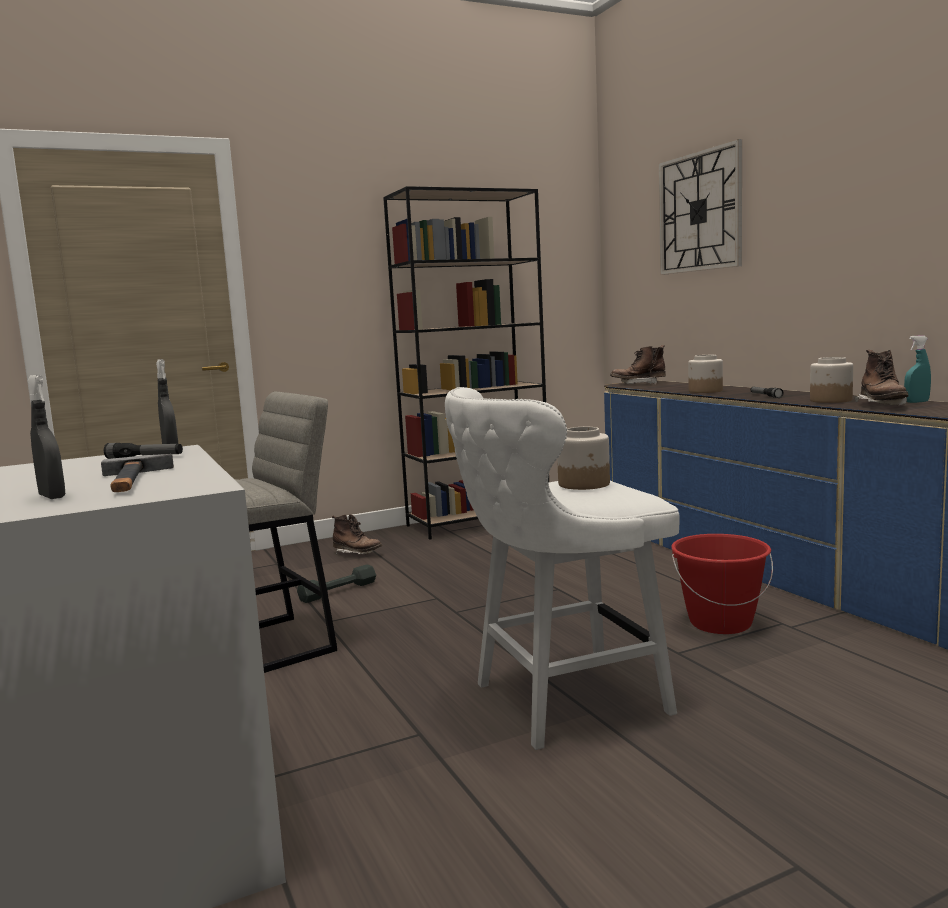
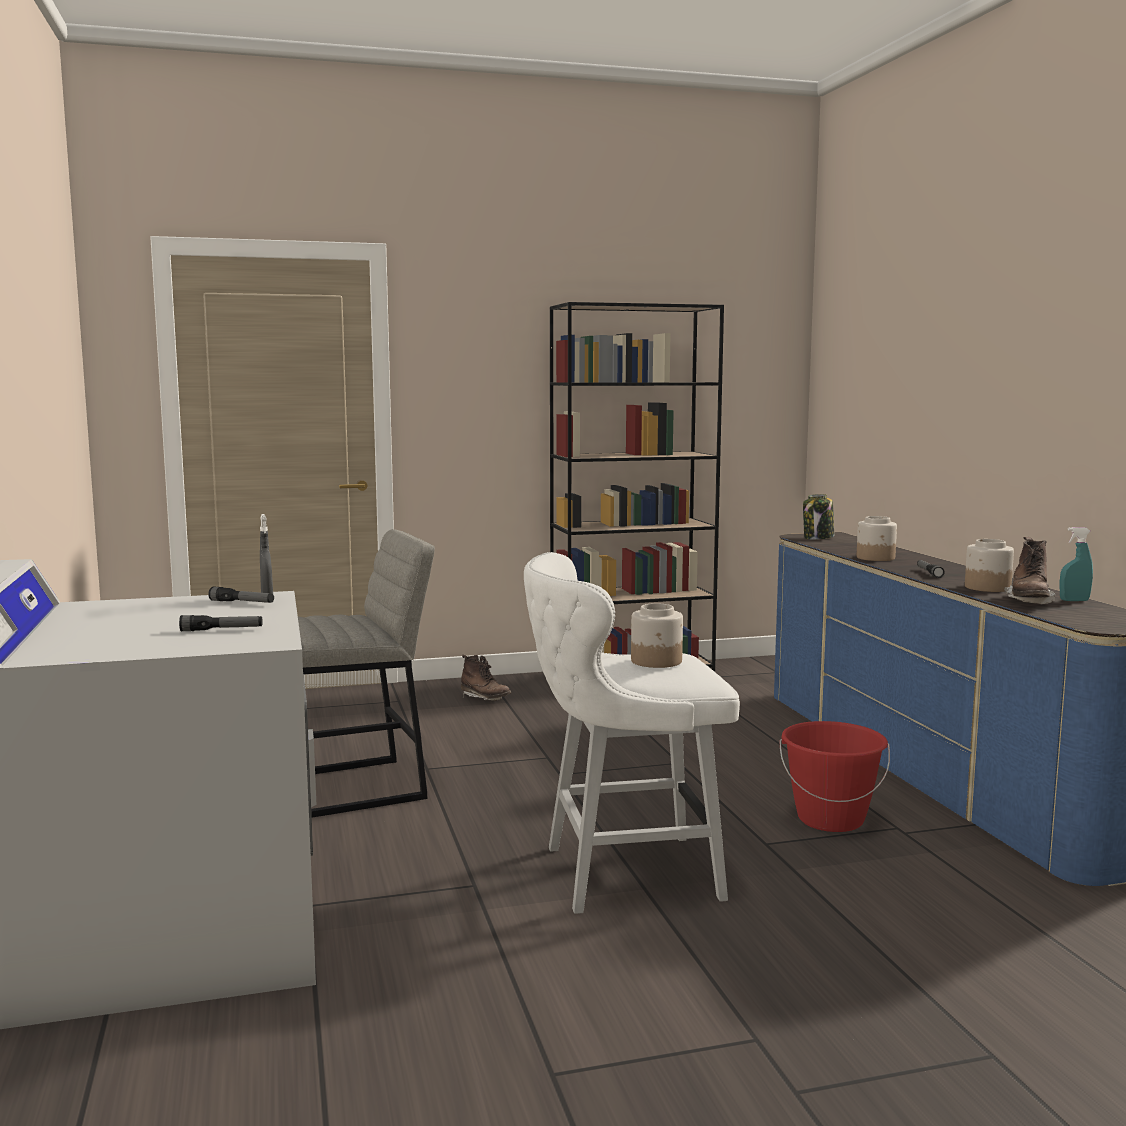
camera: 10 degrees right, 0 degrees up
grey spray bottle [28,375,65,499] -> none
hammer [101,454,174,492] -> flashlight [179,615,262,631]
grey dumbbell [297,564,376,603] -> none
brown boot [610,345,666,384] -> jar [803,494,834,540]
wall clock [659,139,742,275] -> none

